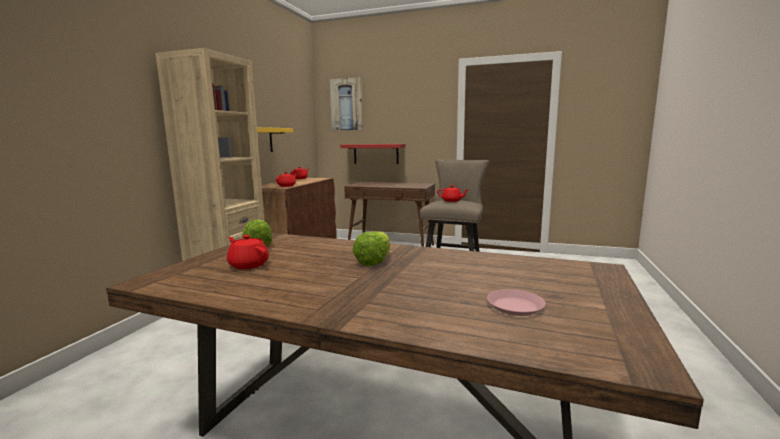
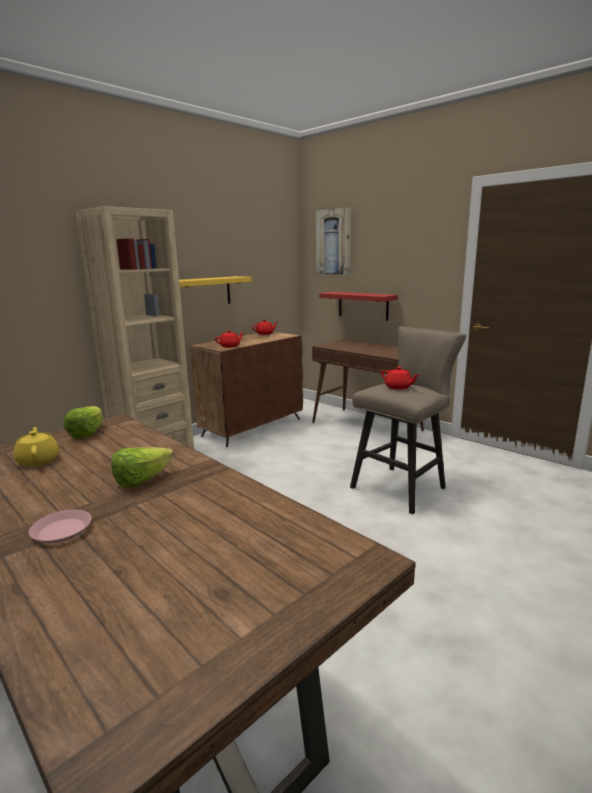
camera: 25 degrees right, 5 degrees up
red teapot [227,235,269,269] -> yellow teapot [13,427,59,467]
pink plate [487,289,546,316] -> pink plate moved to [29,509,91,543]

